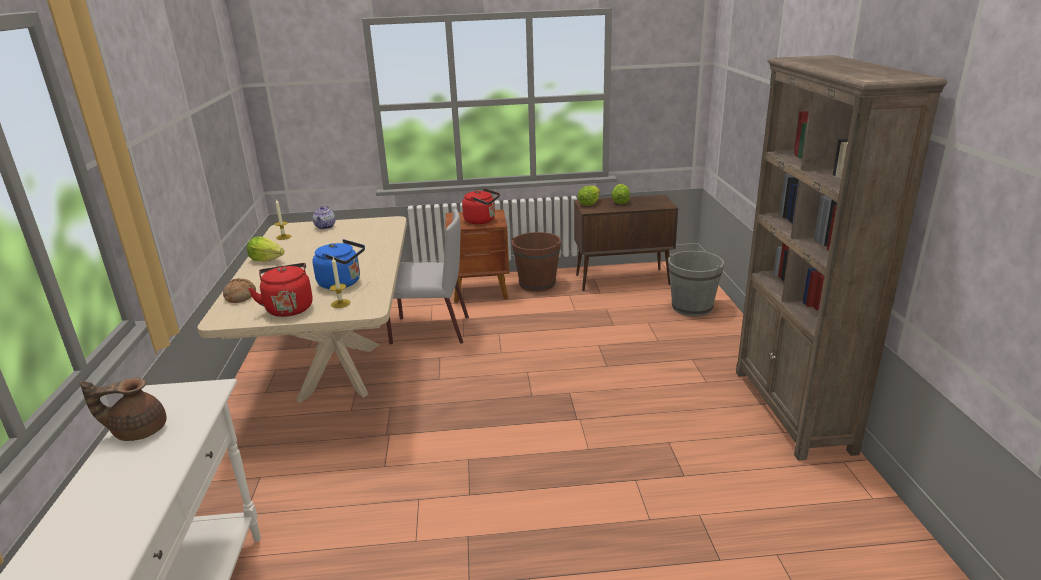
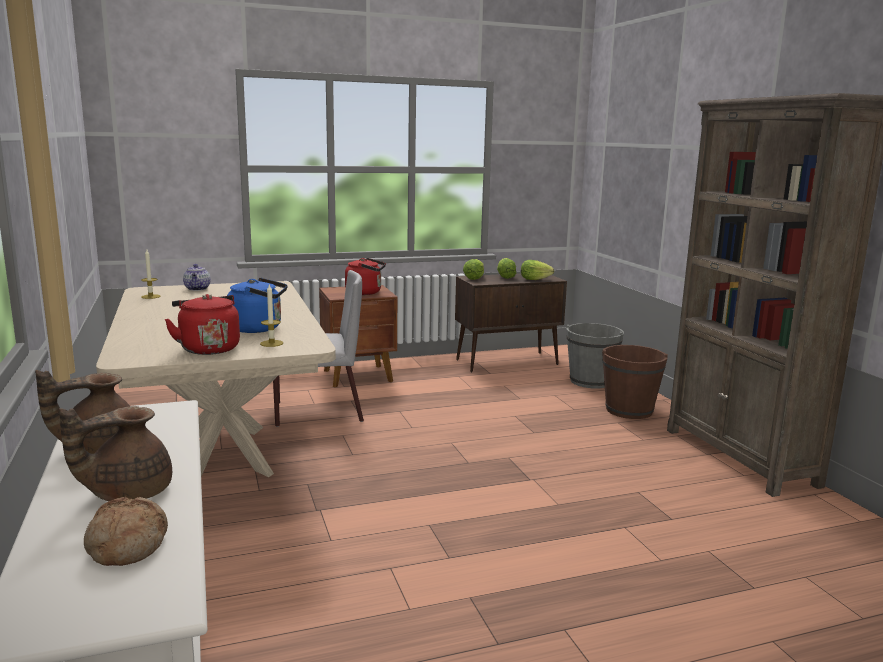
camera: 15 degrees left, 10 degrees down
bread [223,278,256,303] -> bread moved to [84,497,168,566]
lettuce [247,236,284,262] -> lettuce moved to [521,260,554,280]
brown bucket [511,232,561,292] -> brown bucket moved to [602,345,668,419]
none -> brown teapot [59,406,172,501]

